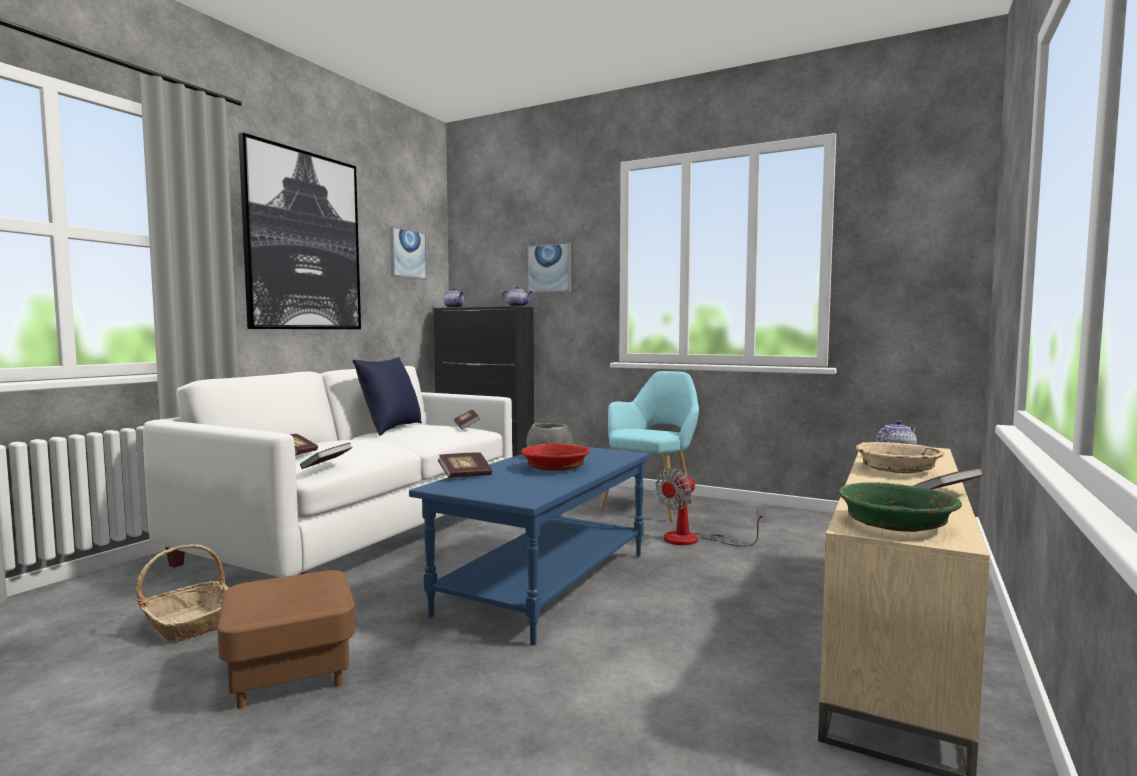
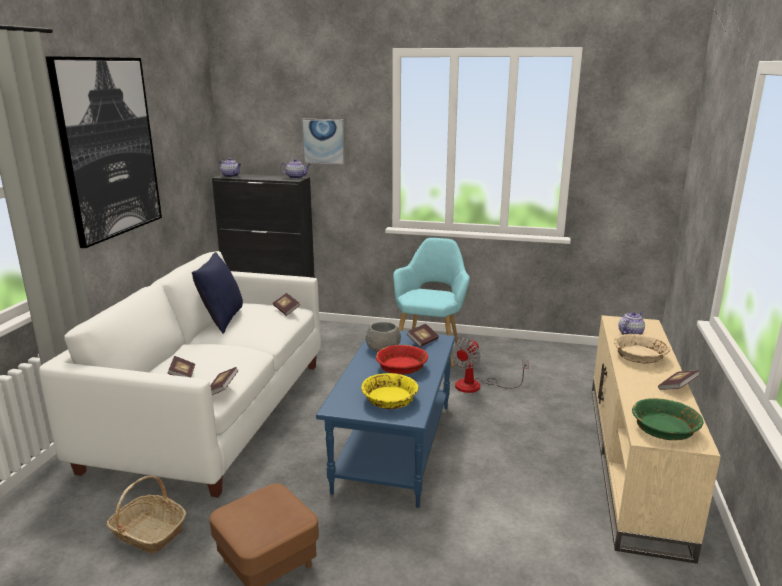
camera: 15 degrees left, 15 degrees up
picture [390,226,427,280] -> none
book [438,453,492,478] -> book moved to [407,324,439,347]
none -> yellow bowl [361,373,419,409]

